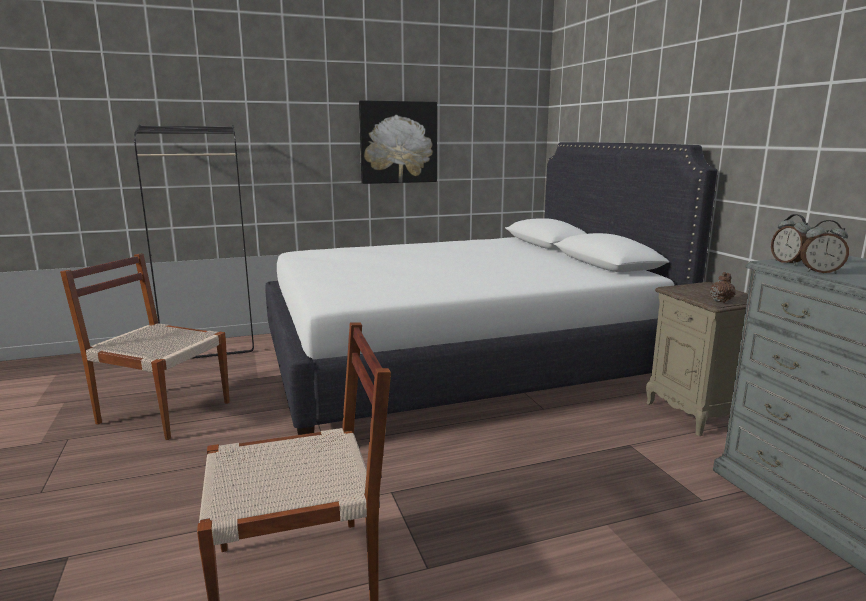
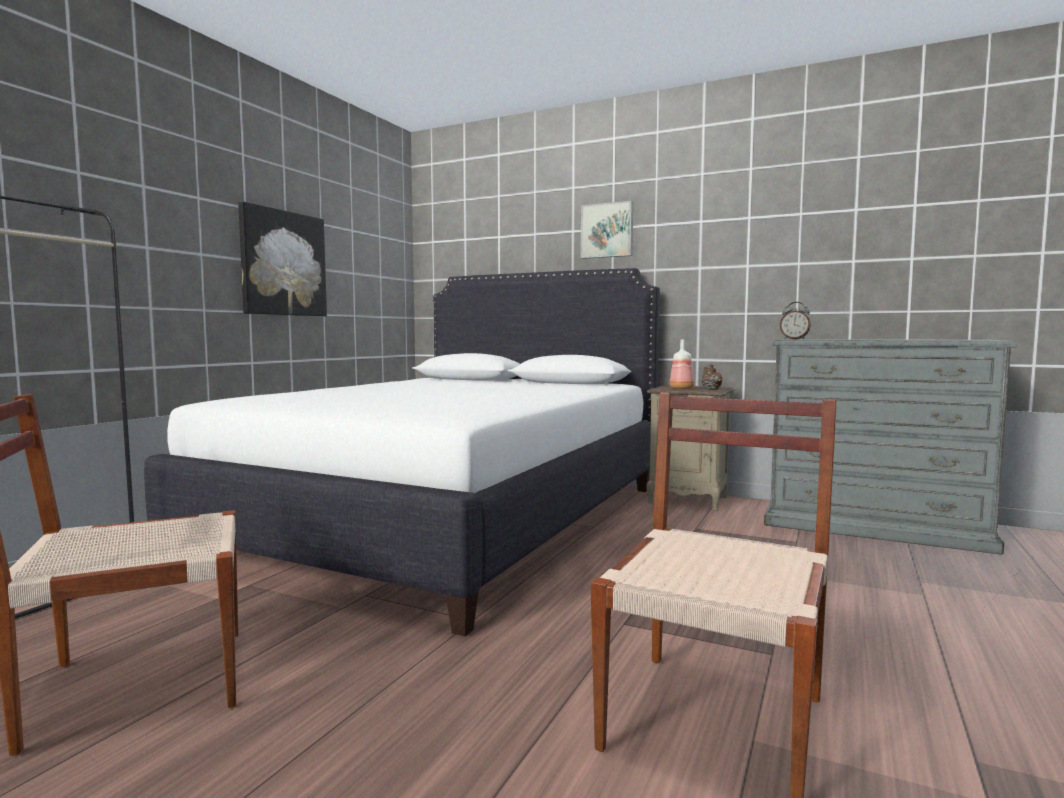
camera: 45 degrees left, 10 degrees down
alarm clock [800,220,849,274] -> none
none -> picture [581,201,633,259]
none -> bottle [670,339,694,390]

